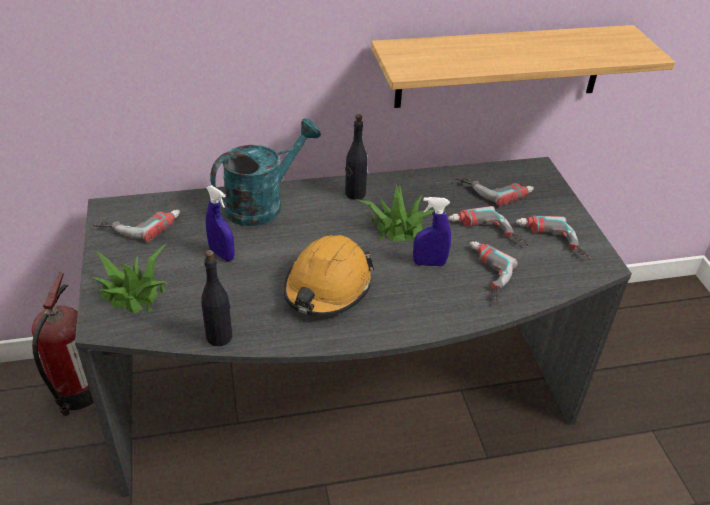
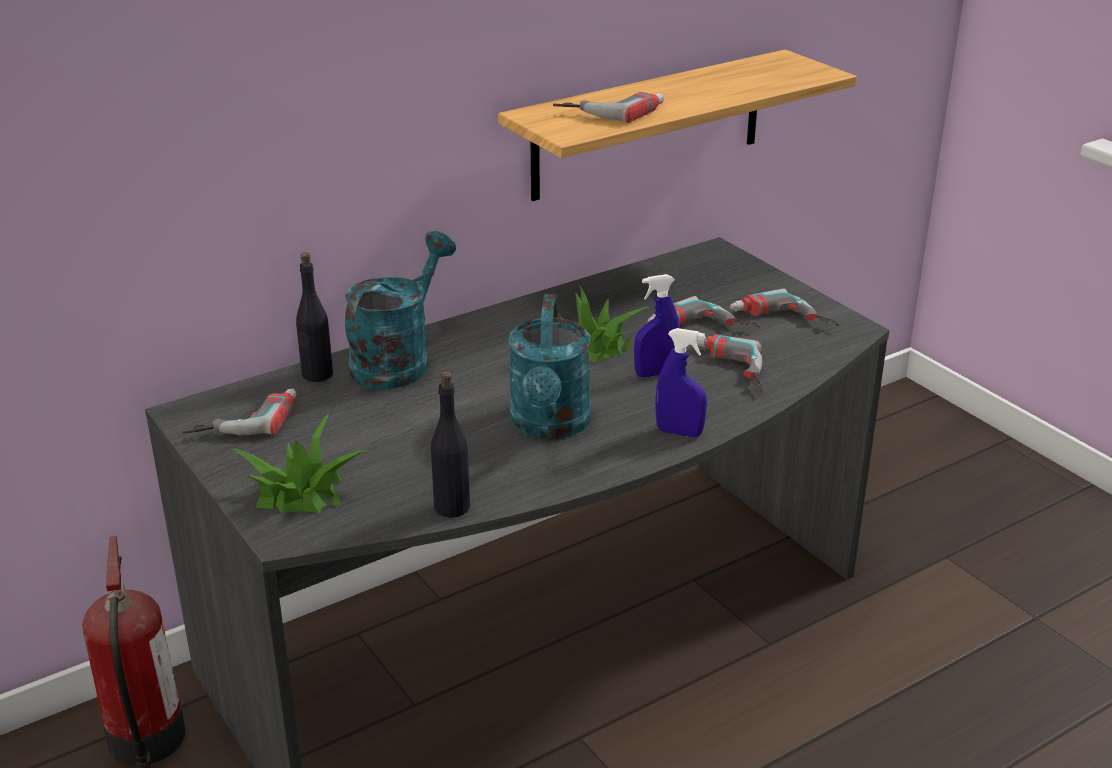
camera: 20 degrees left, 10 degrees down
blue spray bottle [206,185,235,261] -> blue spray bottle moved to [656,328,707,437]
orange hard hat [284,235,374,316] -> turquoise watering can [508,294,591,439]
black bottle [345,114,368,200] -> black bottle moved to [296,252,333,382]
power drill [455,177,534,207] -> power drill moved to [553,92,664,123]

